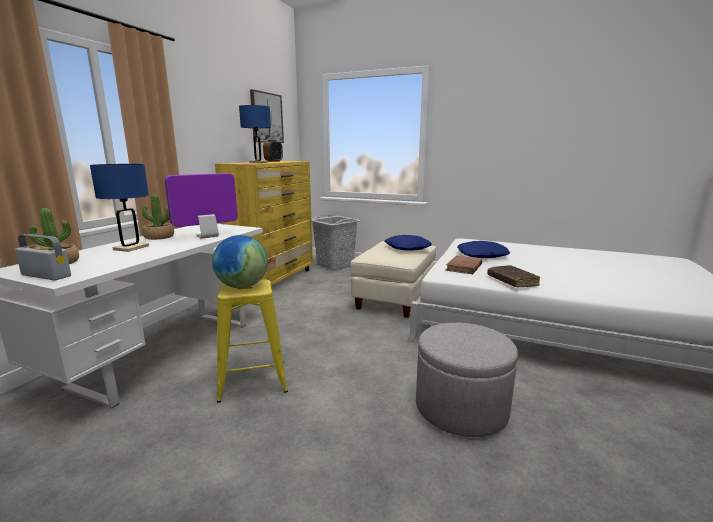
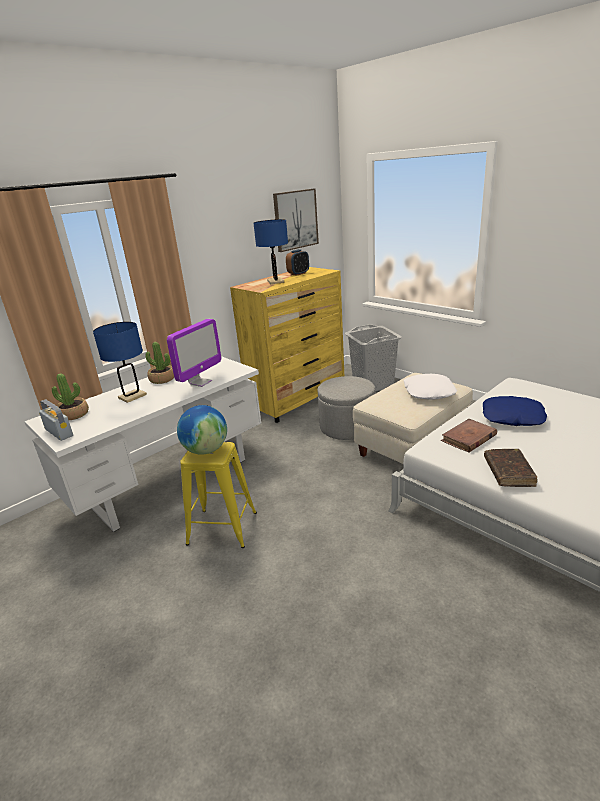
camera: 25 degrees right, 10 degrees up
monitor [165,173,238,239] -> monitor turned 135 degrees clockwise [167,319,221,387]
blue pillow [385,235,432,251] -> white pillow [403,374,457,400]
grey ottoman [416,323,518,437] -> grey ottoman moved to [317,376,375,440]

